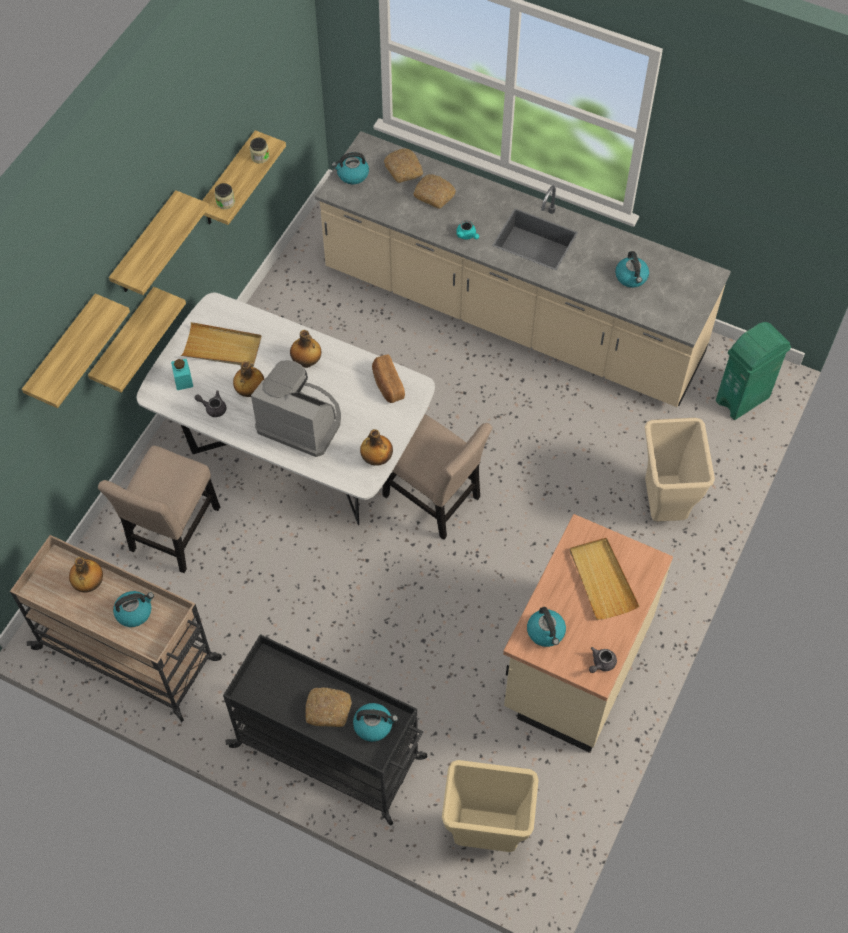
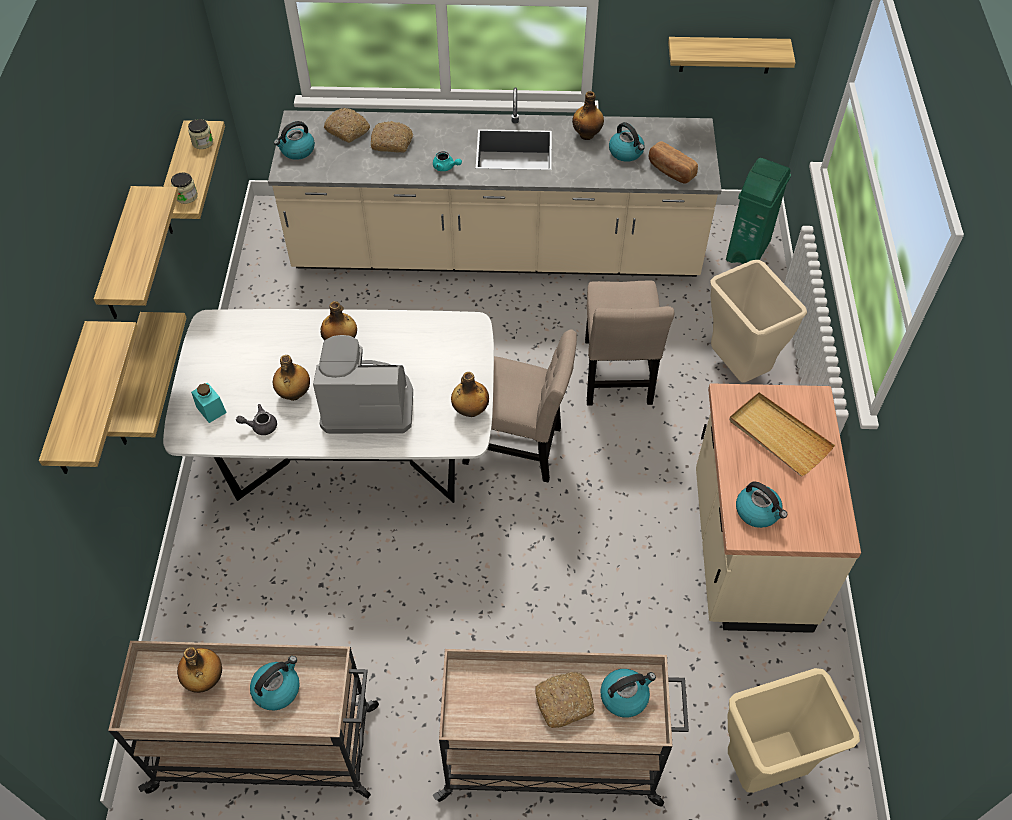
camera: 25 degrees left, 5 degrees down
beige chair [98,445,220,573] -> beige chair moved to [585,280,674,406]
beige tray [181,322,262,367] -> none
black cart [223,634,427,826] -> beige cart [433,649,689,807]
bread [372,355,405,403] -> bread moved to [648,141,698,184]
grey teapot [589,647,617,673] -> none
none -> bottle [572,91,604,140]
none -> shelf [668,37,796,74]

